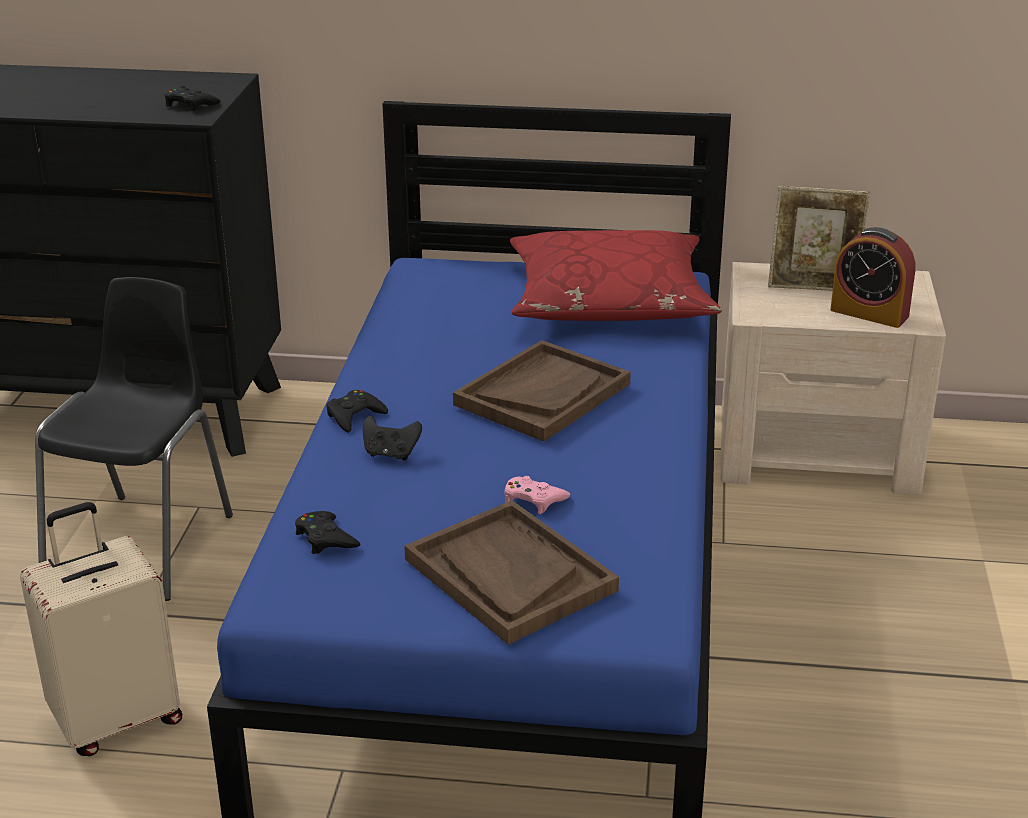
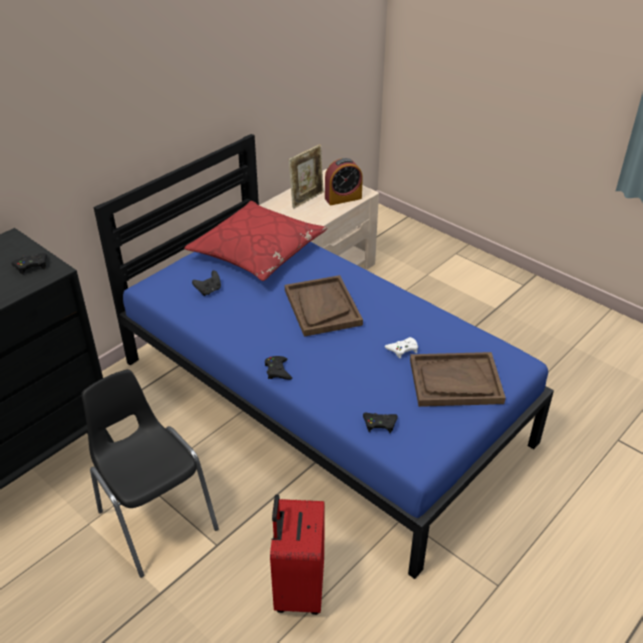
camera: 55 degrees left, 10 degrees up
beige suitcase [20,502,182,756] -> red suitcase [270,495,325,615]
black game controller [363,416,422,461] -> black game controller moved to [192,270,221,296]
pink game controller [504,476,570,514] -> white game controller [385,337,418,358]

